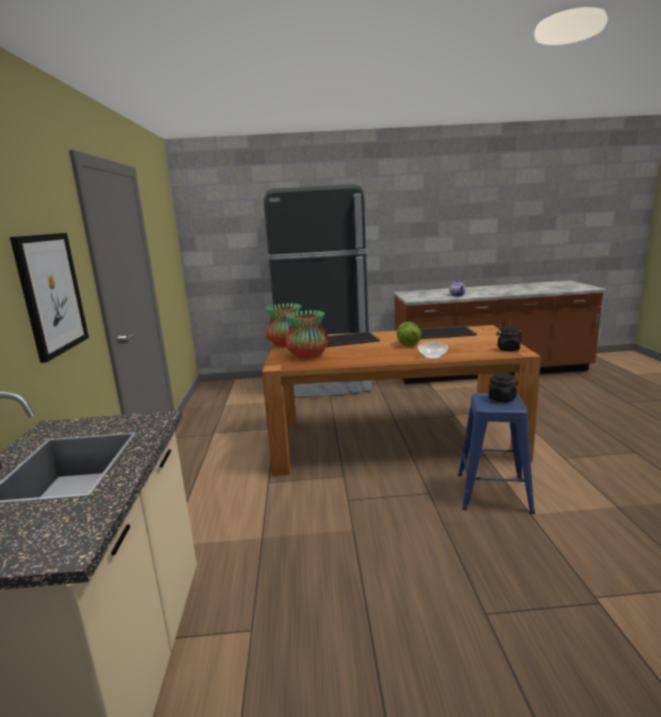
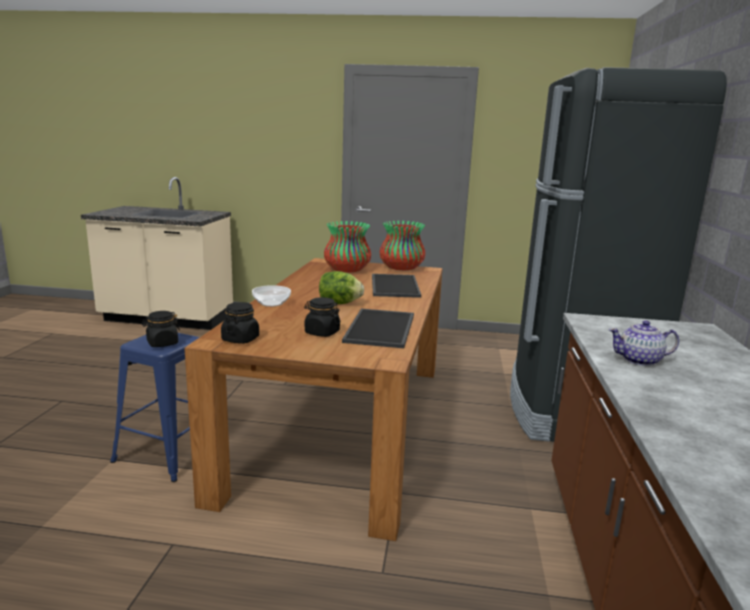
camera: 100 degrees right, 0 degrees up
picture [10,233,89,363] -> none
none -> black jar [304,297,340,337]

